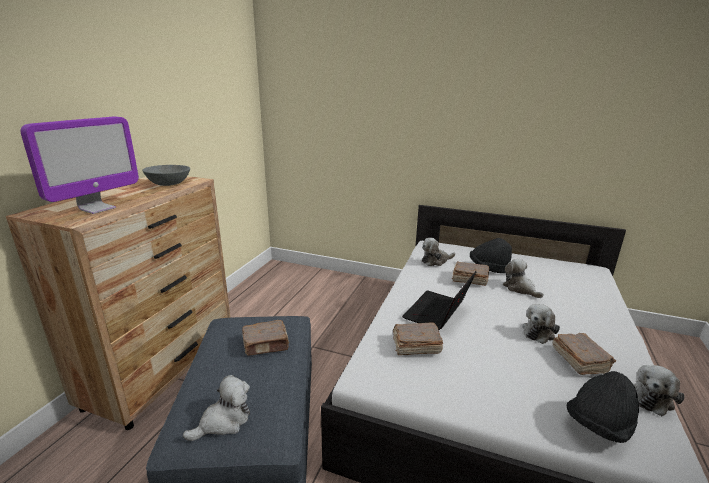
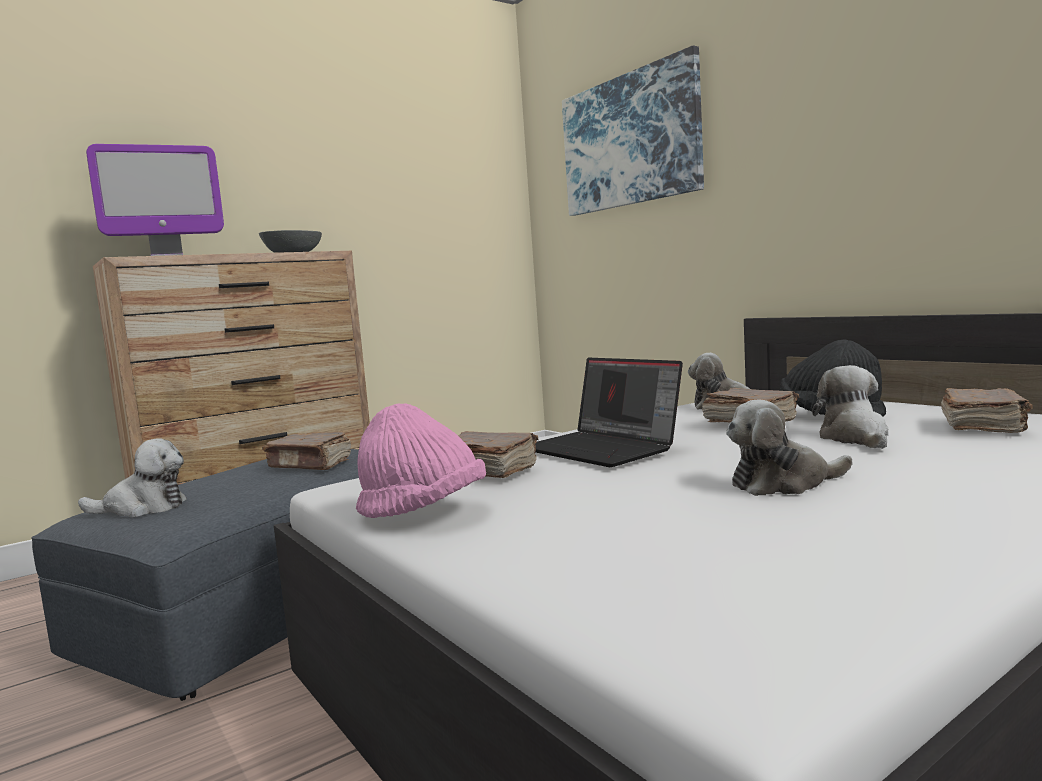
camera: 35 degrees right, 15 degrees down
laptop [402,271,476,330] -> laptop turned 105 degrees counterclockwise [535,358,683,467]
brown book [552,333,616,375] -> brown book moved to [941,388,1033,433]
black hat [567,371,639,443] -> none
plush toy [634,365,685,416] -> none
none -> pink hat [356,403,486,518]
none -> picture [562,45,704,216]

